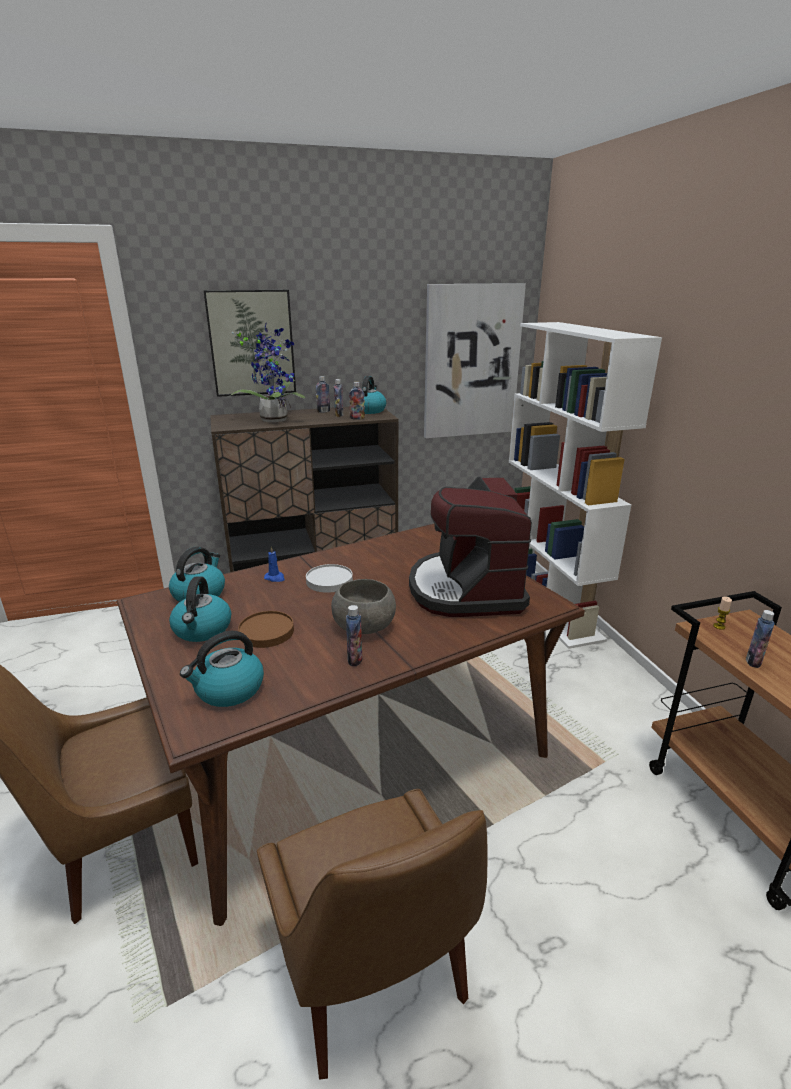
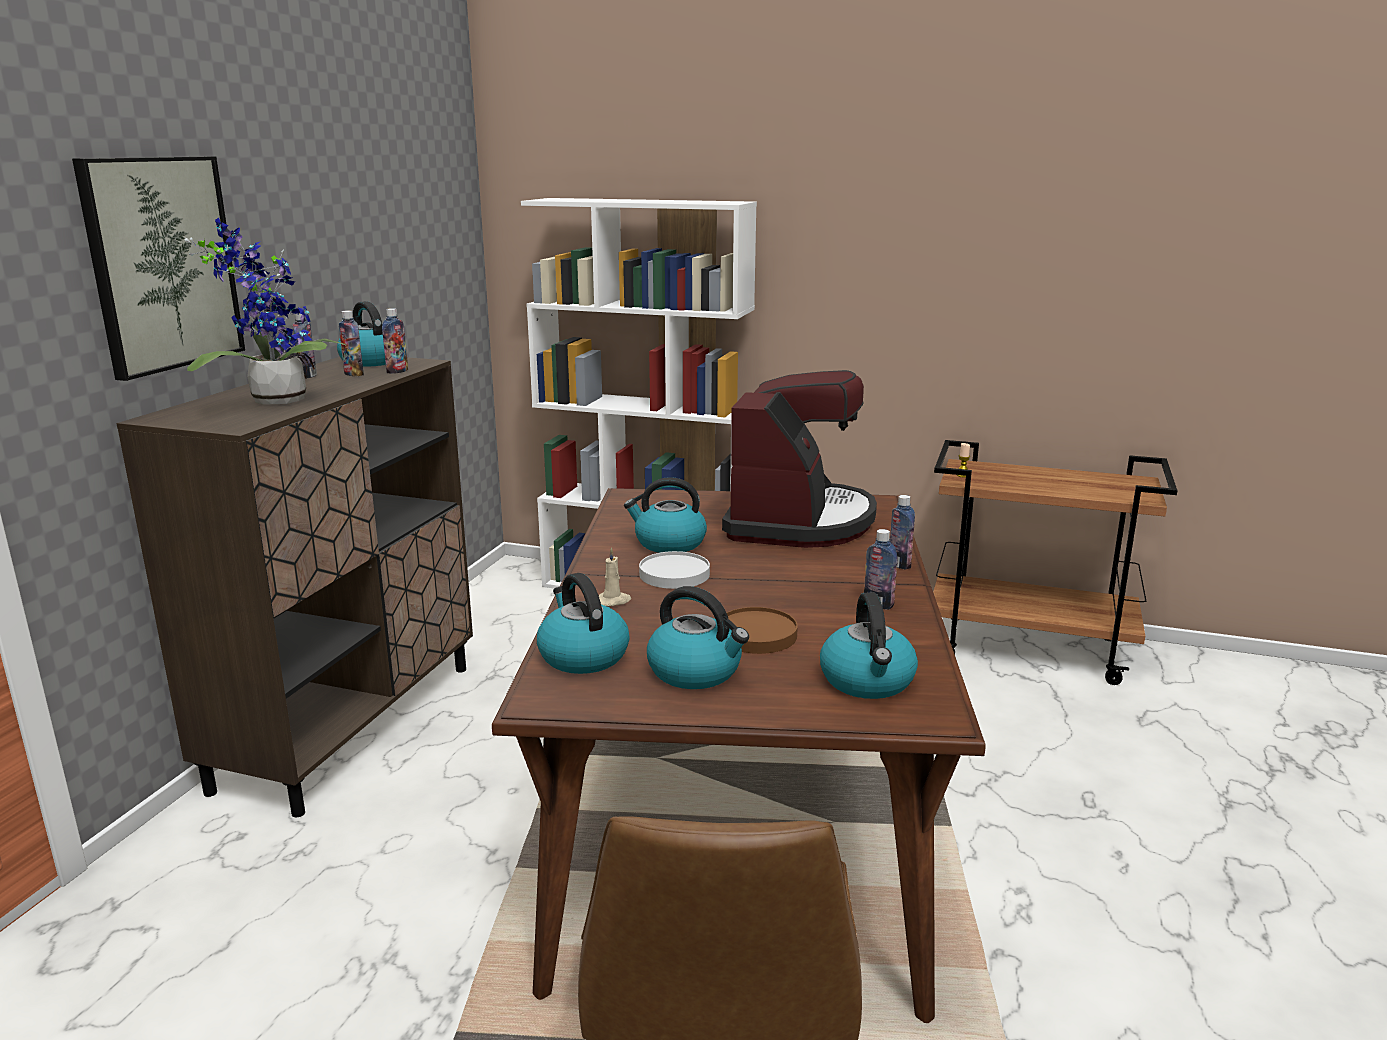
camera: 55 degrees left, 5 degrees down
brown chair [257,789,487,1079] -> none
blue candle [264,546,285,582] -> beige candle [599,547,631,606]
grey bowl [331,579,396,634] -> none
coffee machine [409,476,532,617] -> coffee machine turned 105 degrees counterclockwise [722,370,877,548]
picture [424,283,526,438] -> none
bottle [746,610,775,668] -> bottle moved to [890,495,915,570]
none -> kettle [624,477,707,553]

